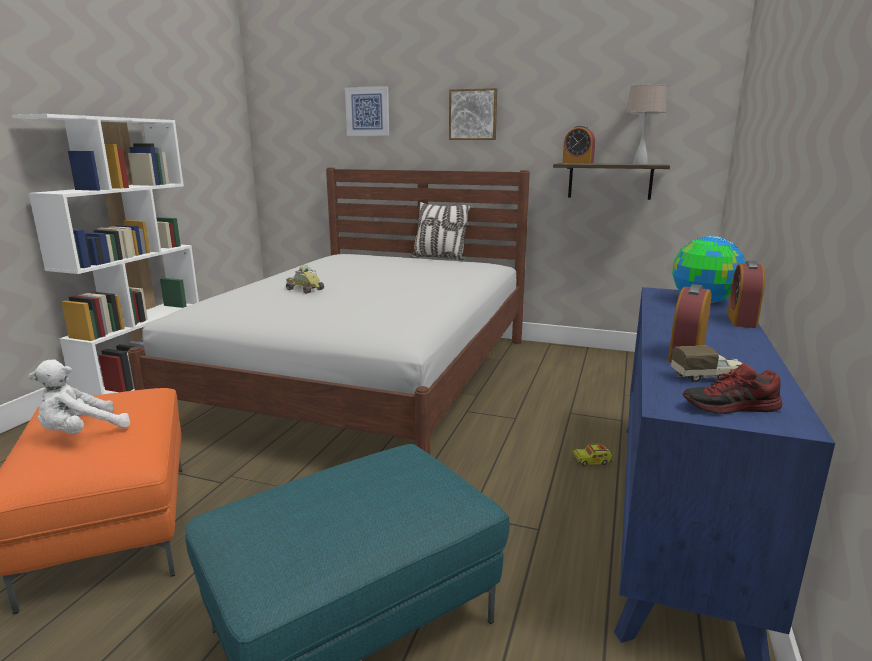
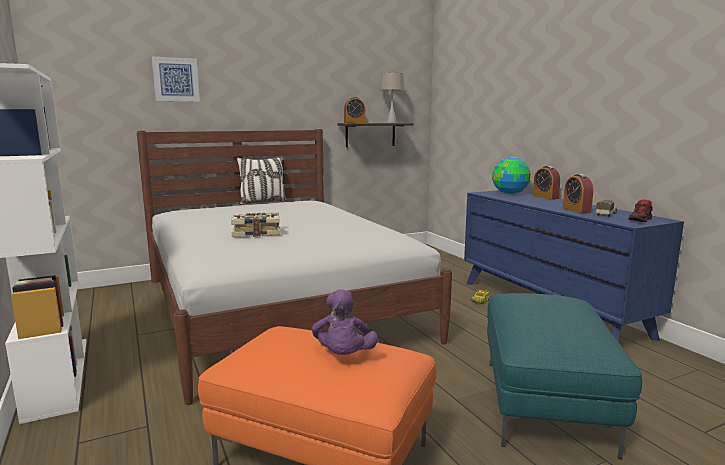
camera: 45 degrees left, 5 degrees down
white plush toy [28,360,130,434] -> purple plush toy [312,290,378,355]
toy car [286,265,324,294] -> book [231,212,280,237]
picture [449,88,497,140] -> none

